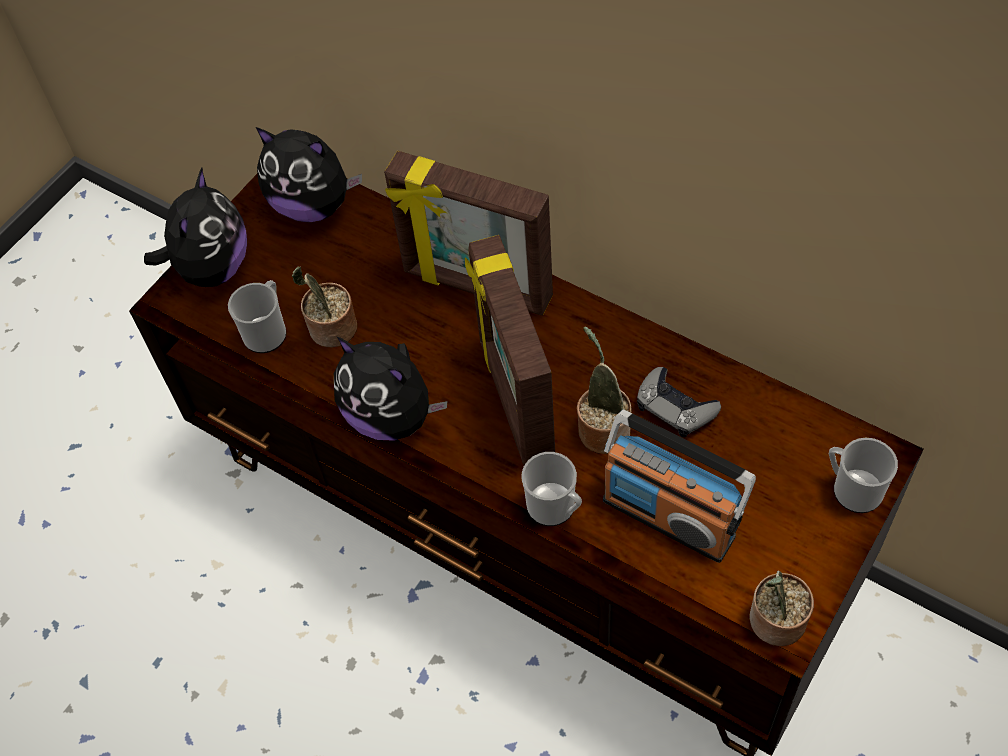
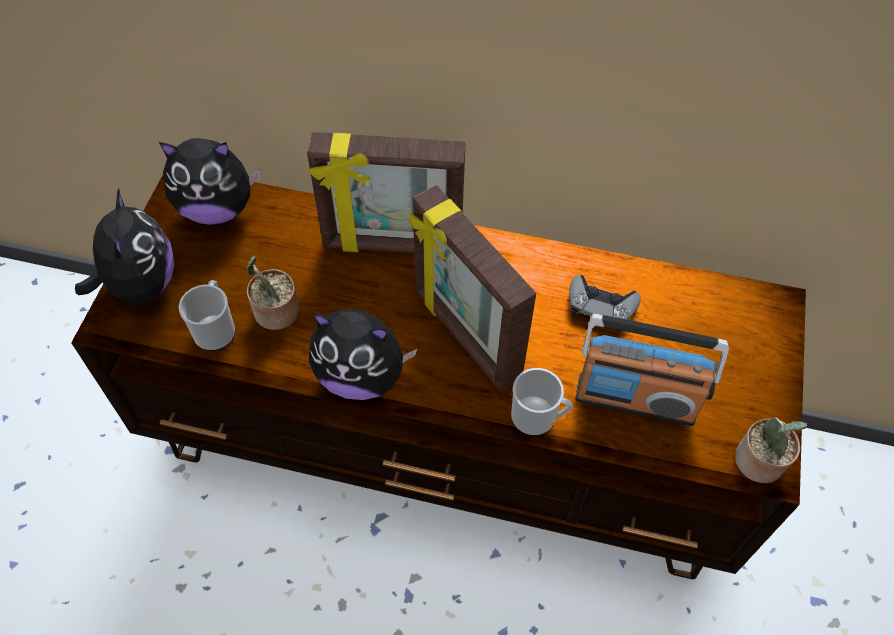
camera: 25 degrees left, 0 degrees up
potted plant [577,327,632,454] -> none
mug [829,438,898,513] -> none

